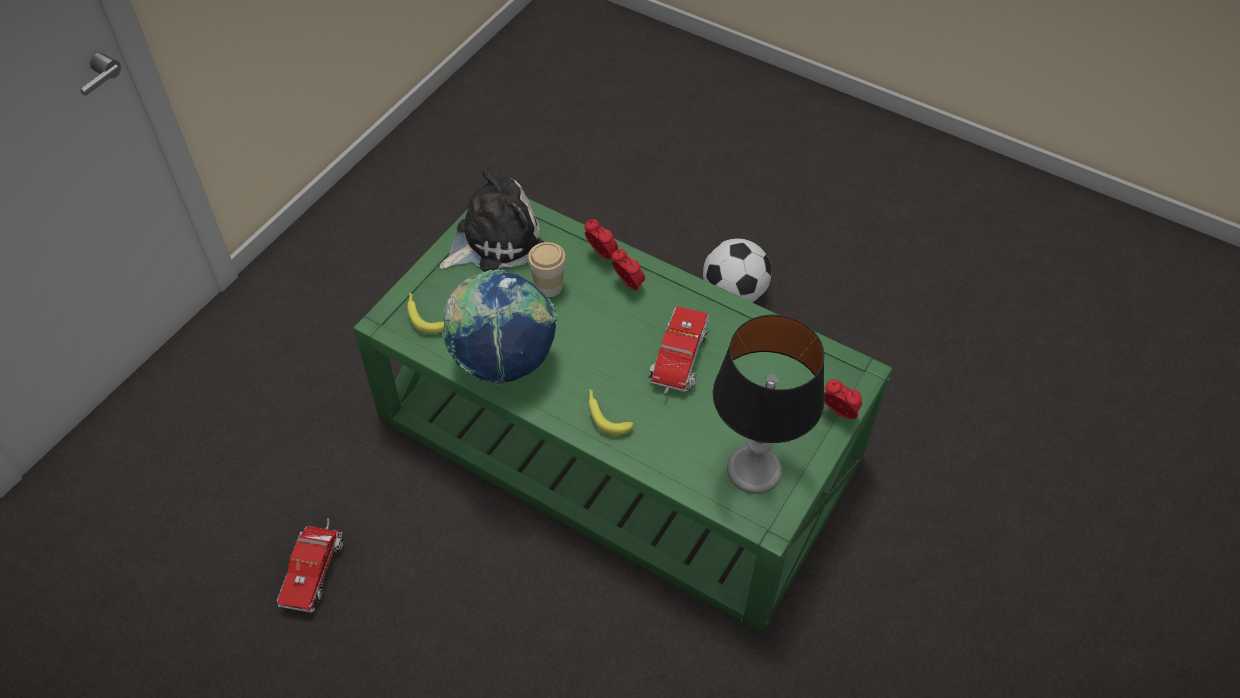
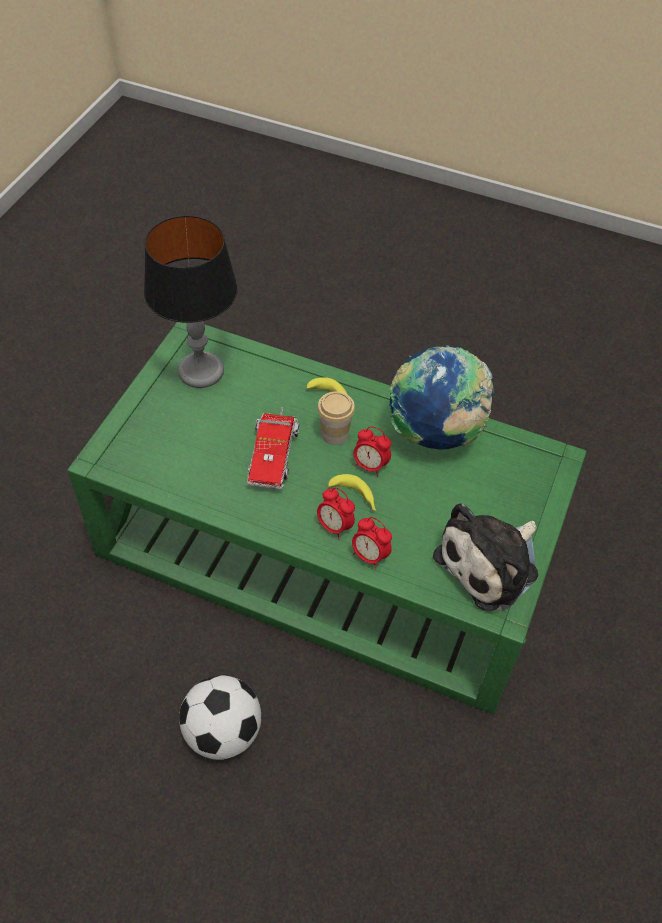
camera: 170 degrees right, 0 degrees up
toy truck [277,518,343,613] -> none
banana [407,293,444,334] -> banana moved to [328,474,376,511]
cup [528,242,566,297] -> cup moved to [317,391,355,445]
alarm clock [824,379,862,419] -> alarm clock moved to [353,426,391,477]

